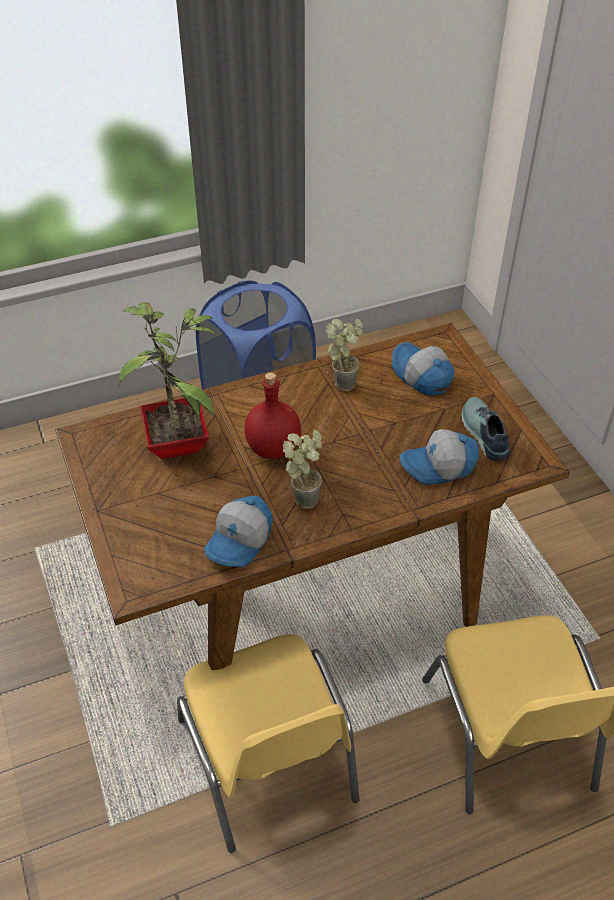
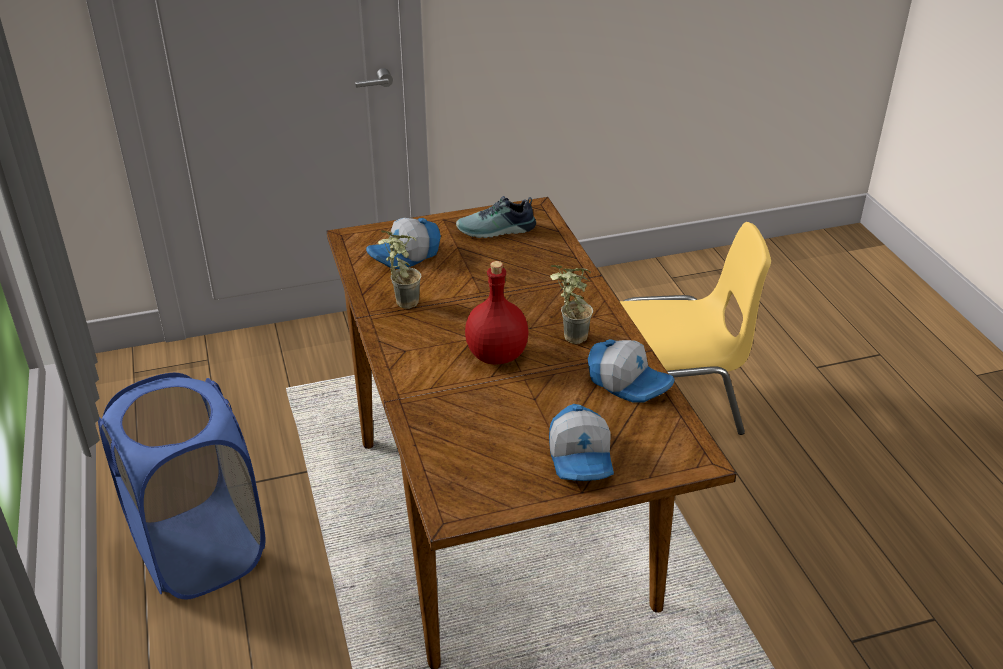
camera: 85 degrees left, 10 degrees down
potted plant [118,302,218,459] -> none
yellow chair [177,634,360,853] -> none
cap [399,429,479,485] -> cap moved to [549,404,614,481]

